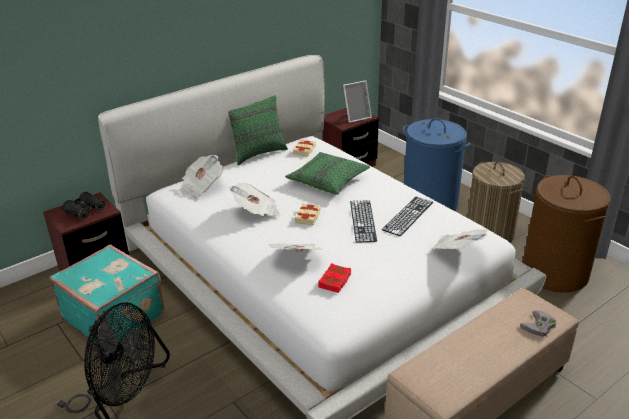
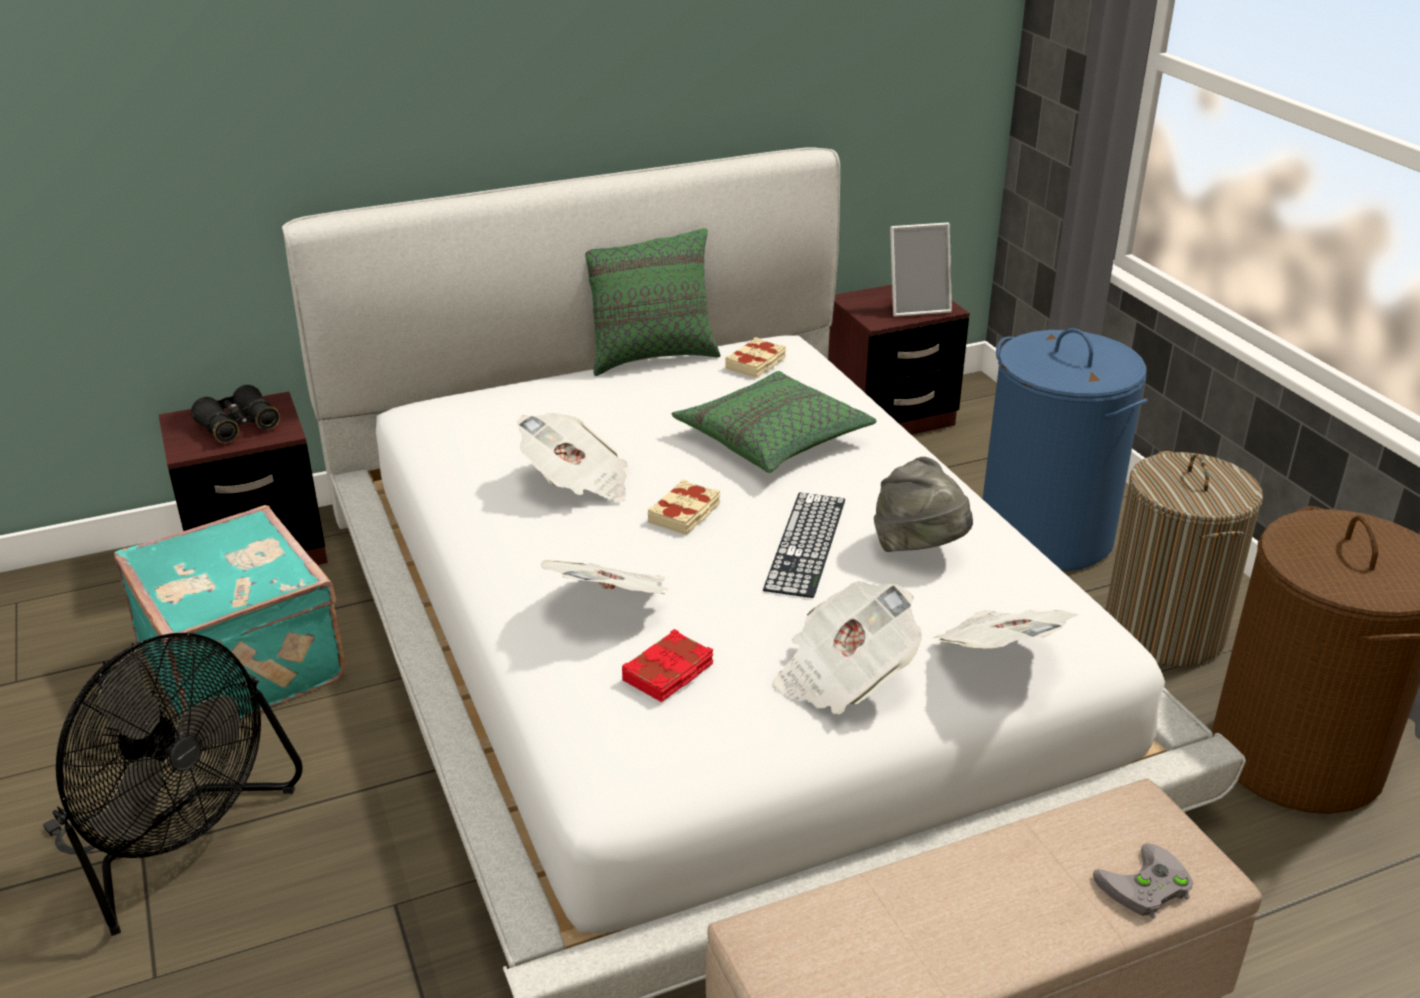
camera: 15 degrees right, 0 degrees up
newspaper [178,155,223,197] -> newspaper moved to [774,581,922,715]
keyboard [382,196,433,236] -> grey hat [874,457,973,552]

